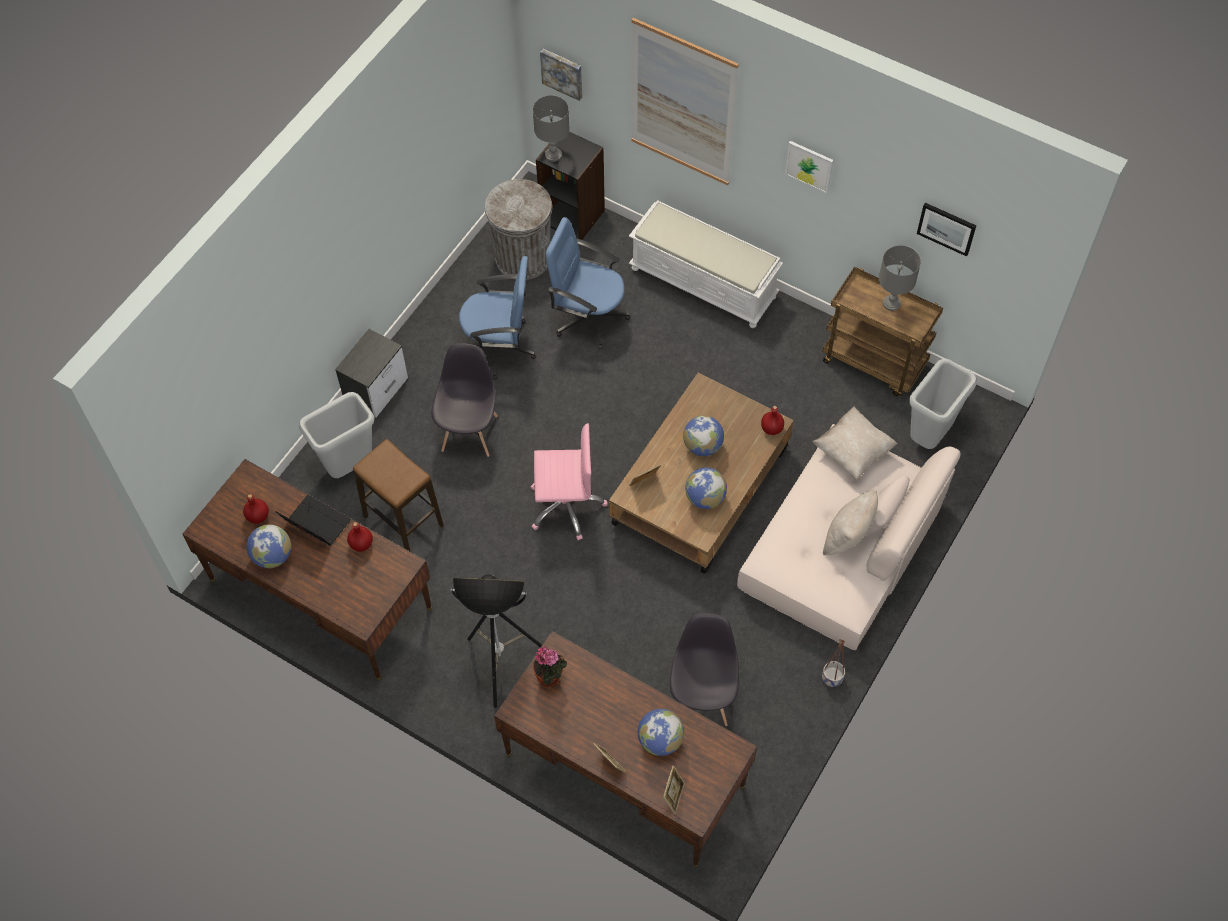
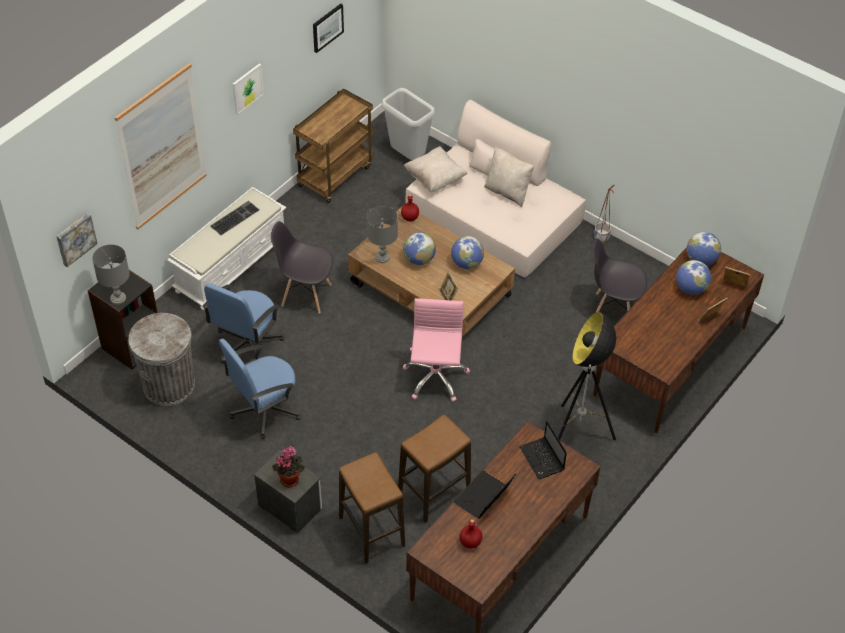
camera: 85 degrees left, 10 degrees down
globe [247,524,291,568] -> globe moved to [687,232,721,266]
grey trash can [299,392,374,478] -> stool [339,452,405,564]
red bottle [347,522,373,552] -> none
grey chair [431,343,498,457] -> grey chair moved to [271,221,333,314]
blue office chair [459,256,536,380] -> blue office chair turned 135 degrees counterclockwise [219,339,301,439]
potted plant [533,647,567,687] -> potted plant moved to [272,446,304,488]
grey table lamp [879,245,921,311] -> grey table lamp moved to [367,206,398,263]
none -> keyboard [210,201,259,235]
none -> laptop [519,421,567,479]

